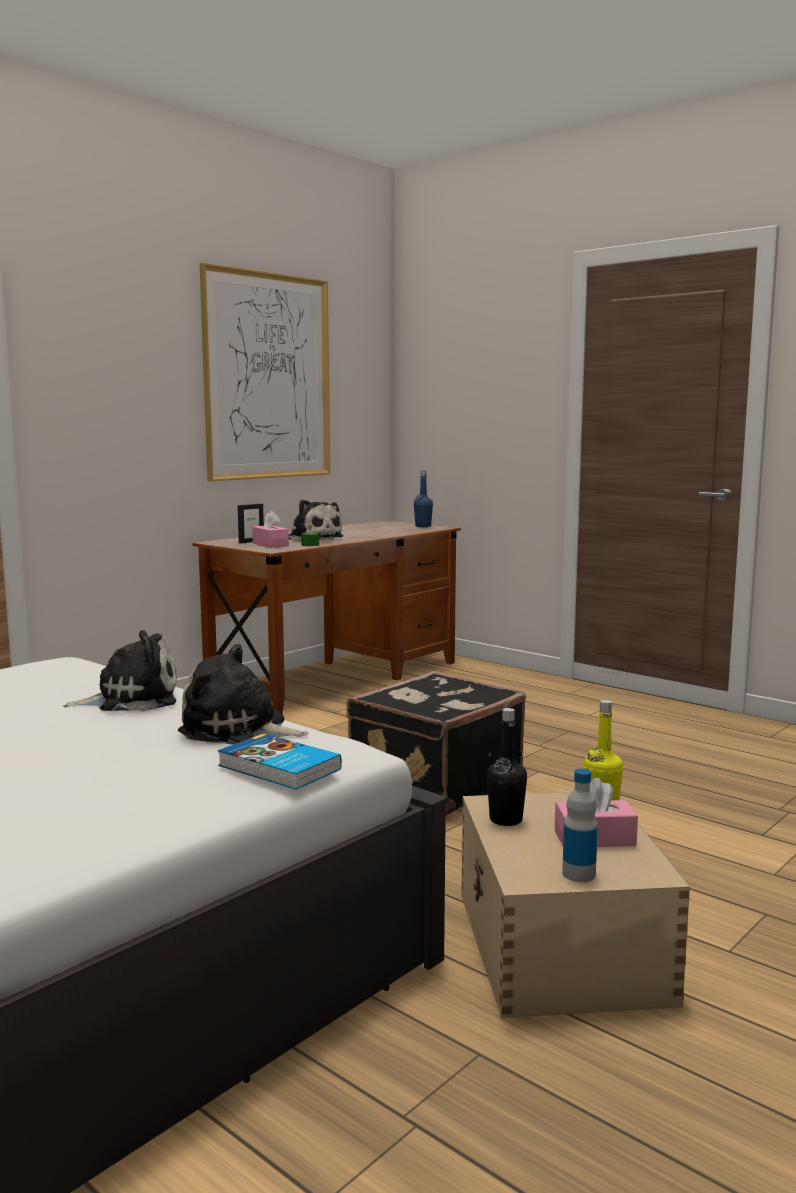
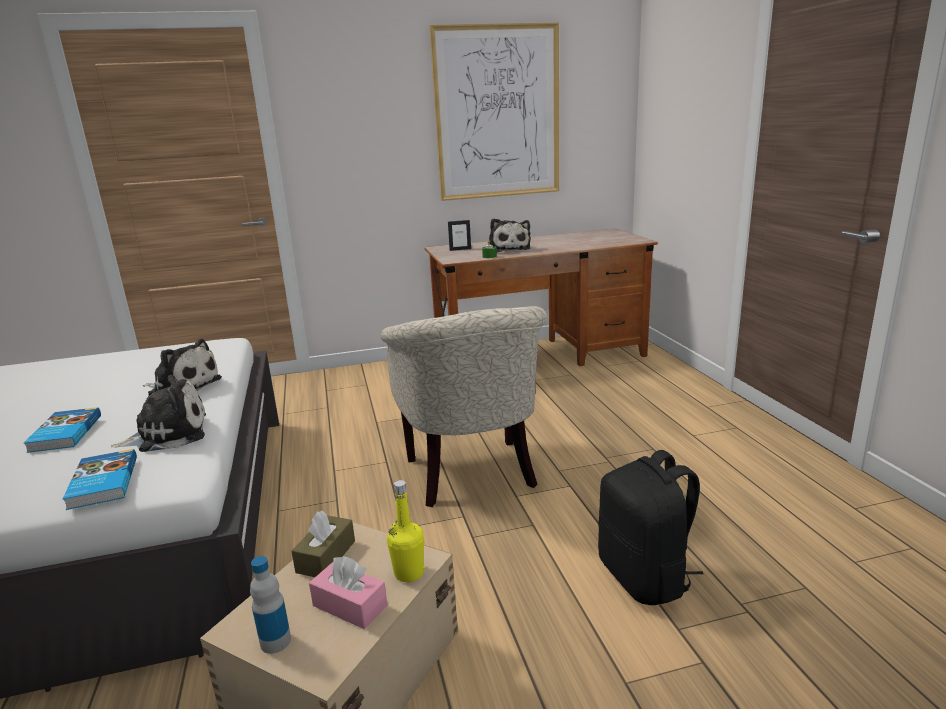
camera: 35 degrees right, 10 degrees up
plush toy [178,644,309,745] -> plush toy turned 105 degrees clockwise [111,375,206,452]
pink tissue box [252,511,289,548] -> none
black suitcase [346,671,526,816] -> beige armchair [381,306,547,507]
blue bottle [414,471,433,527] -> none
black bottle [487,708,527,826] -> brown tissue box [291,511,355,577]
none -> book [24,407,101,453]
none -> black backpack [598,450,704,605]

